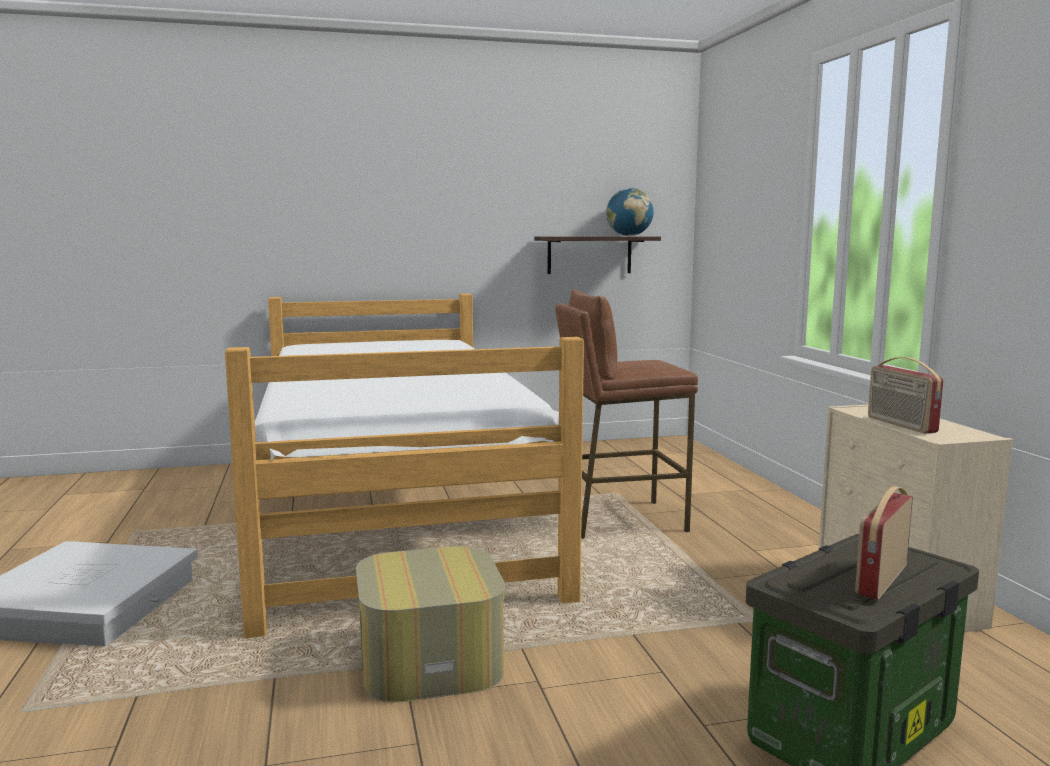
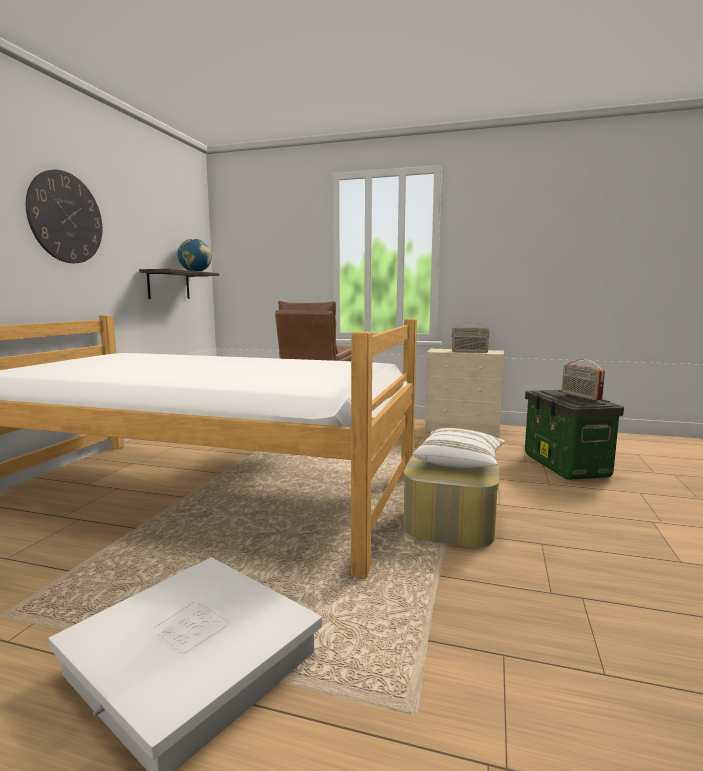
camera: 60 degrees left, 0 degrees up
none -> wall clock [26,170,103,263]
none -> white pillow [413,428,505,468]

